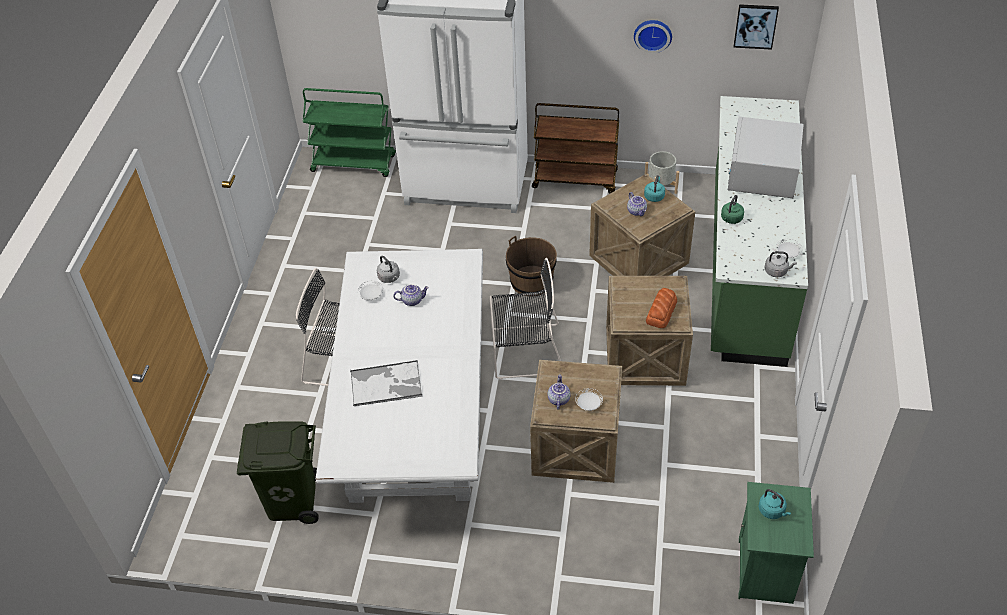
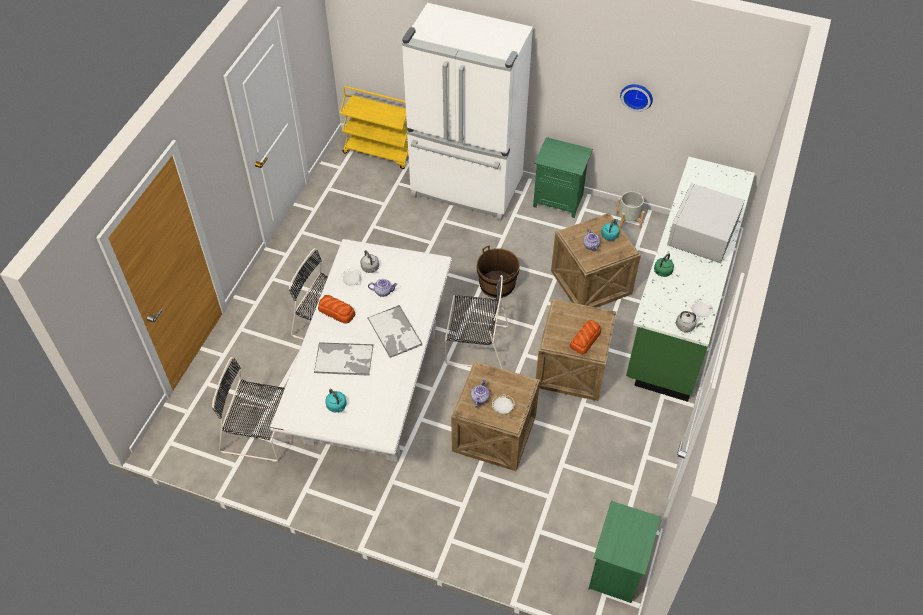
camera: 10 degrees right, 5 degrees up
green trash can [237,421,319,524] -> black chair [212,357,285,462]
green cart [303,88,396,177] -> yellow cart [340,86,408,169]
brown cart [532,103,619,193] -> green nightstand [533,137,593,218]
picture [734,4,779,50] -> none
turquoise kettle [758,489,791,519] -> turquoise kettle moved to [325,389,347,413]
none -> bread [318,295,355,324]
none -> tray [368,305,422,358]

